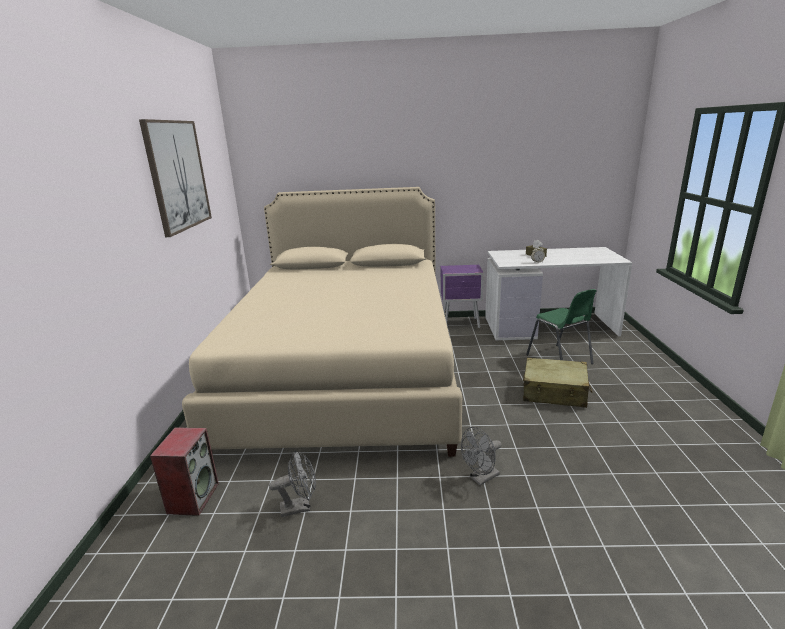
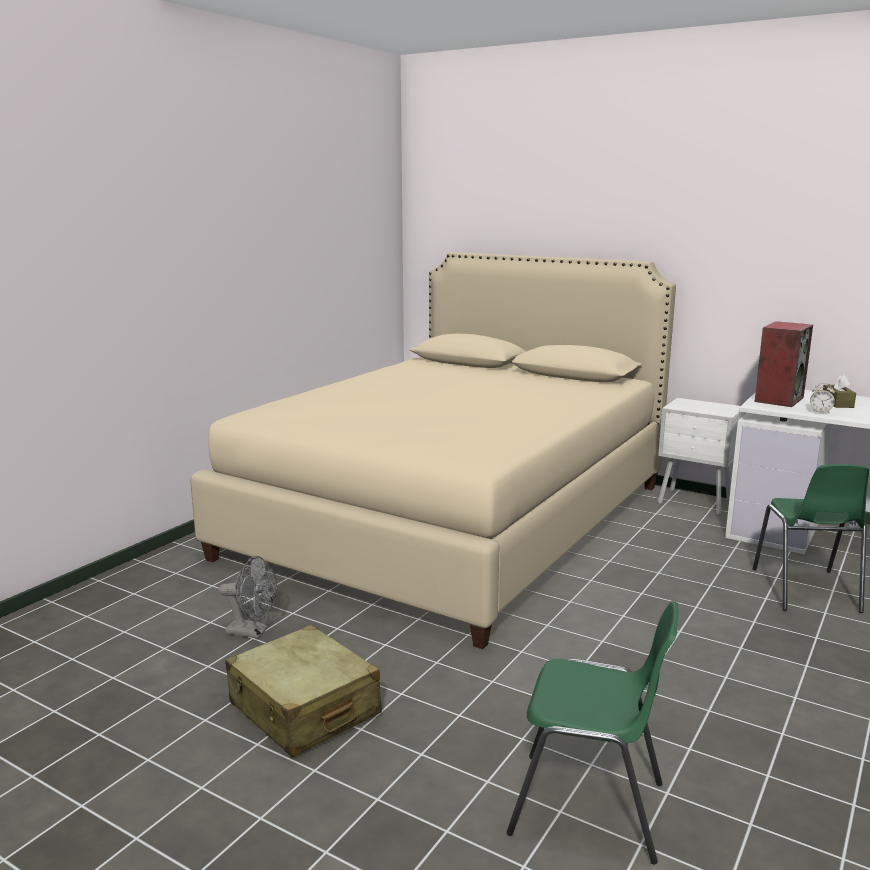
camera: 30 degrees right, 5 degrees down
picture [139,119,212,237] -> none
speaker [150,427,219,516] -> speaker moved to [754,321,813,407]
purple nightstand [441,265,484,328] -> white nightstand [657,398,744,515]
grey fan [461,427,502,485] -> none
beige suitcase [523,358,592,408] -> beige suitcase moved to [225,625,382,757]
none -> green chair [506,601,678,865]

